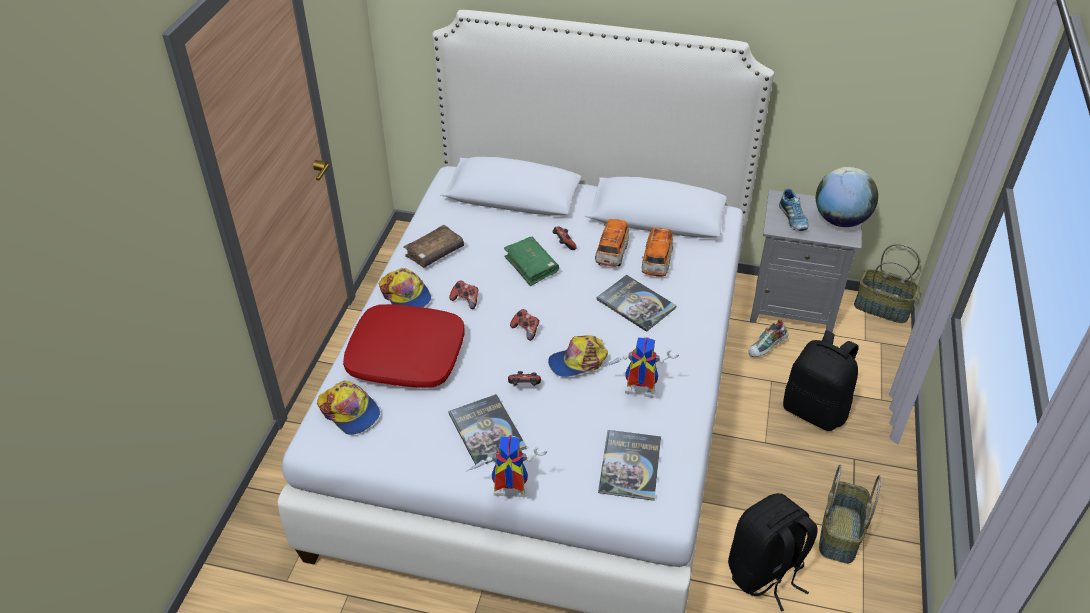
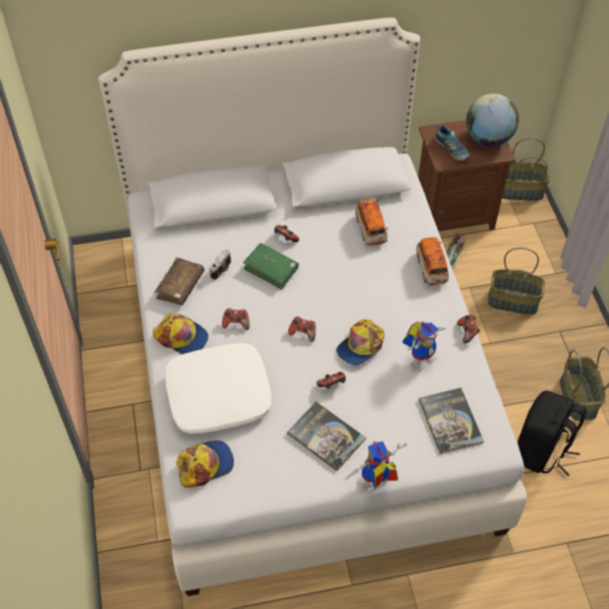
camera: 25 degrees left, 10 degrees up
cap [317,380,380,435] -> cap turned 45 degrees counterclockwise [176,440,234,488]
red pillow [343,304,465,388] -> white pillow [165,343,272,434]
toy car [595,219,630,267] -> toy car moved to [416,237,449,286]
book [596,275,677,332] -> none
toy robot [604,337,679,398] -> toy robot turned 150 degrees clockwise [402,321,447,372]
grey nightstand [750,190,861,332] -> brown nightstand [418,120,516,231]
black backpack [783,330,859,431] -> basket [488,248,545,315]
none -> camera [210,250,231,280]
none -> game controller [457,315,480,344]

